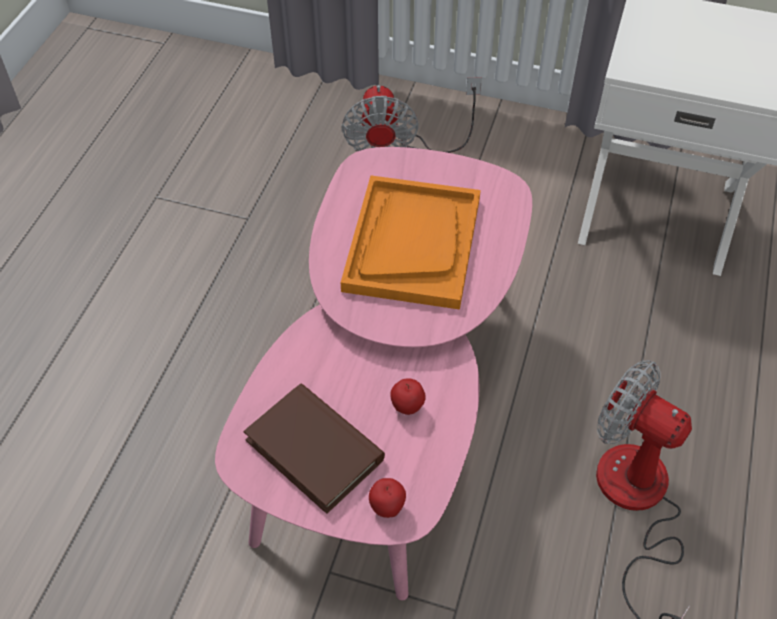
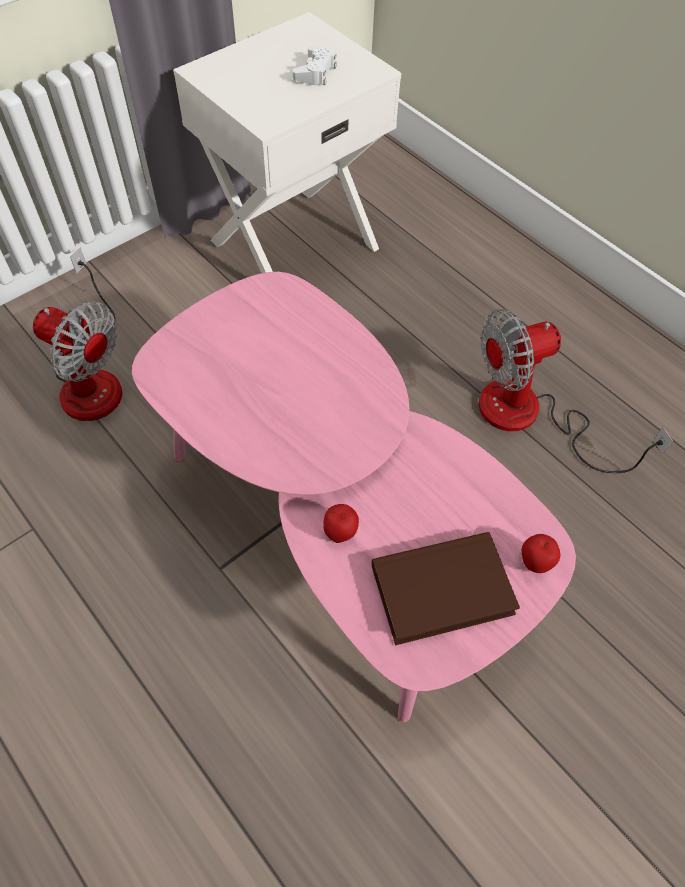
camera: 60 degrees left, 5 degrees up
orange tray [341,175,481,310] -> none
apple [390,378,426,415] -> apple moved to [323,504,359,543]
none -> white game controller [292,46,337,85]

